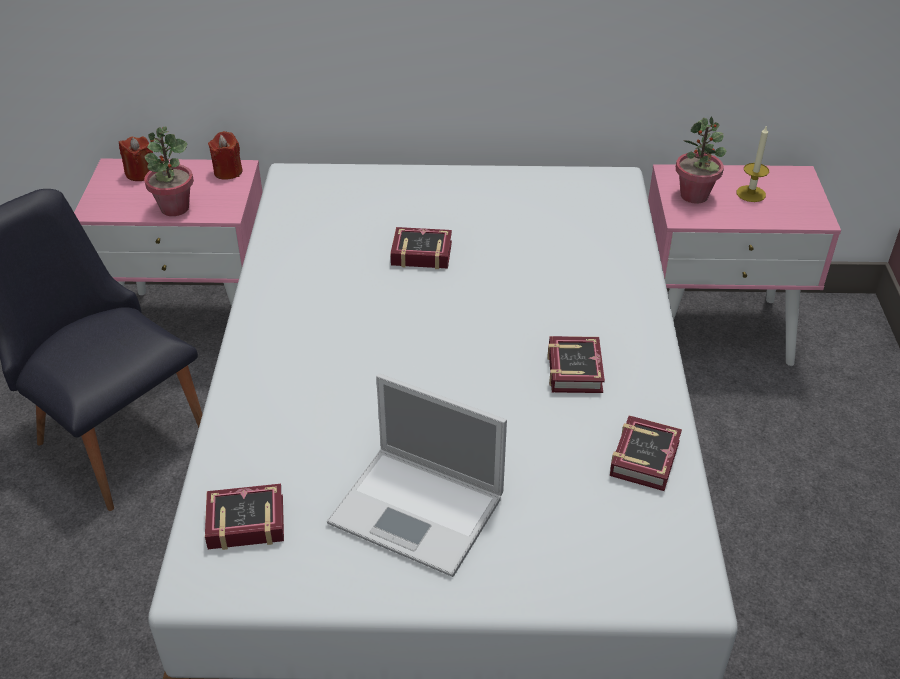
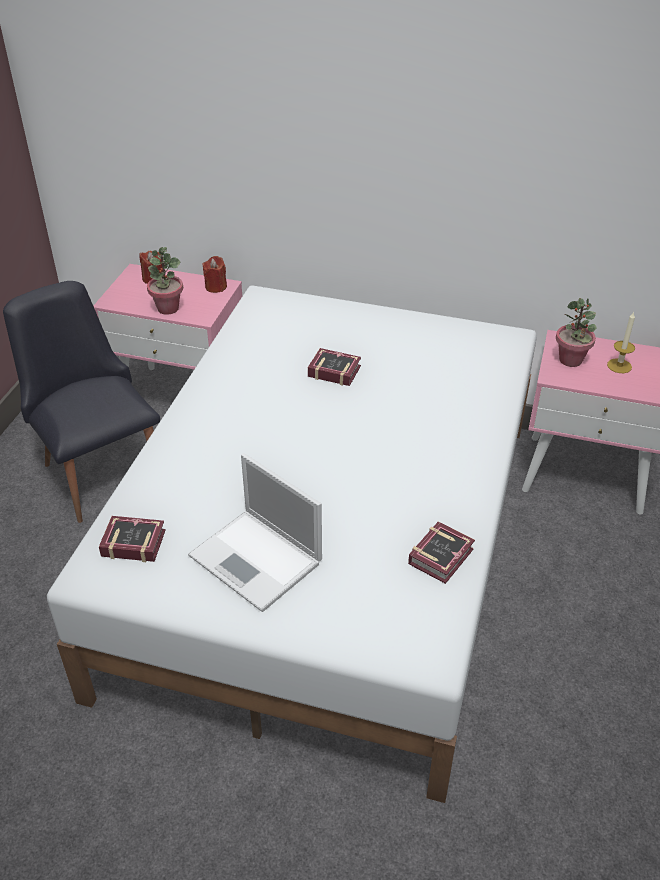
camera: 15 degrees right, 0 degrees up
book [547,336,605,393] -> none

